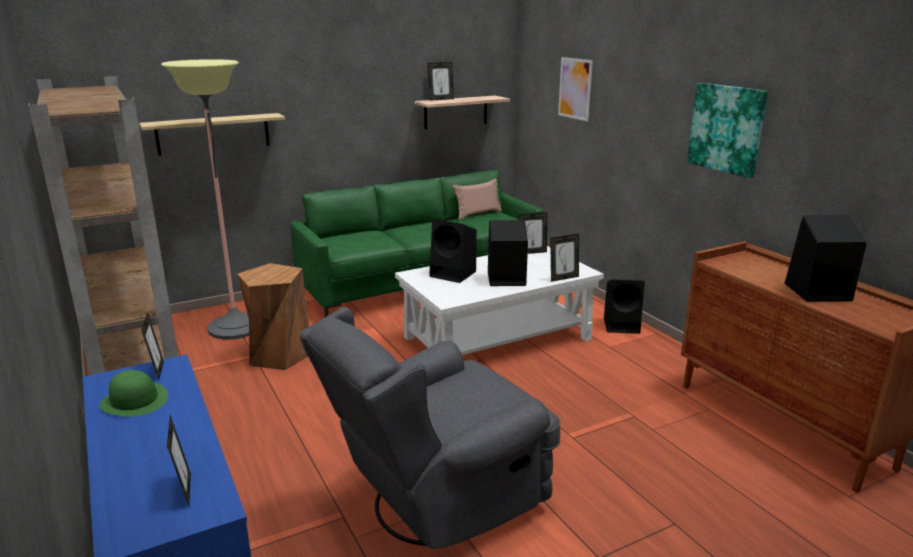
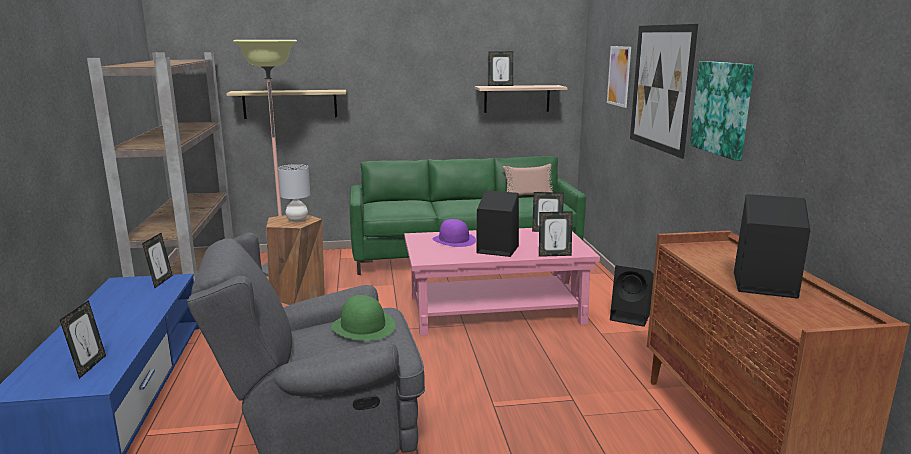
camera: 20 degrees right, 5 degrees down
green hat [99,370,168,416] -> green hat moved to [331,295,395,341]
white coffee table [395,246,604,355] -> pink coffee table [404,228,600,335]
black speaker [429,219,477,283] -> purple hat [432,219,476,247]
none -> grey table lamp [278,164,310,222]
none -> picture [630,24,698,159]

